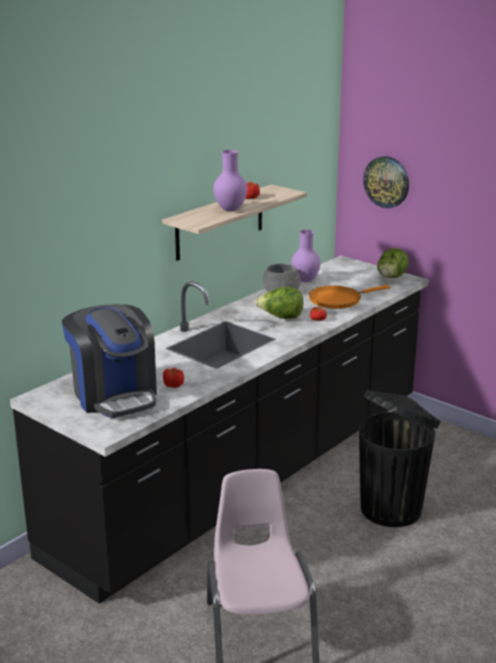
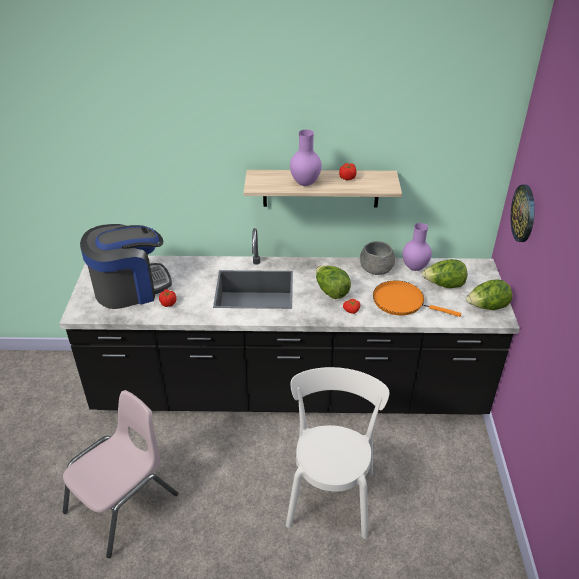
camera: 50 degrees right, 15 degrees up
coffee machine [62,304,157,418] -> coffee machine turned 135 degrees counterclockwise [80,224,172,309]
black trash can [359,390,440,527] -> white chair [286,367,389,539]
none -> lettuce [422,259,467,288]

